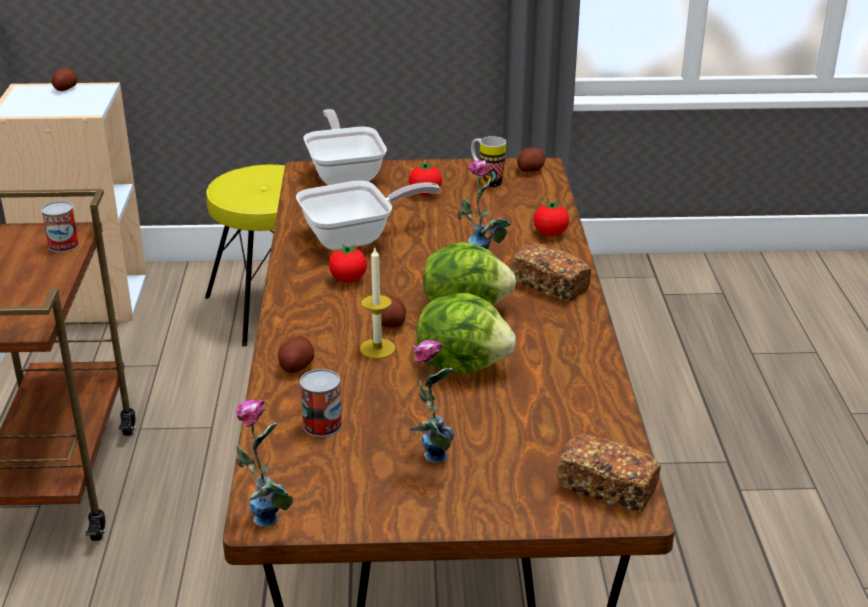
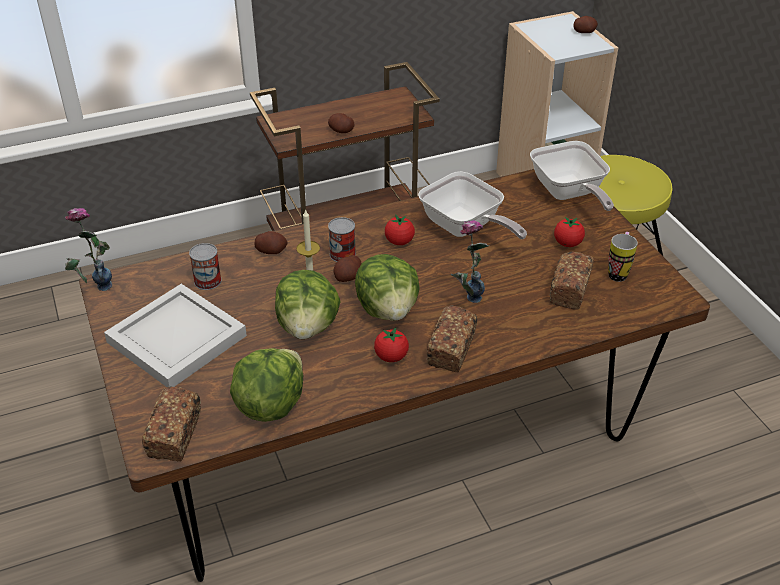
camera: 70 degrees right, 10 degrees up
can [41,201,79,252] -> can moved to [328,217,356,262]
frying pan [304,109,387,185] -> frying pan turned 105 degrees clockwise [530,141,614,211]
vase [410,340,454,463] -> white tray [104,284,247,387]
potato [517,147,545,172] -> potato moved to [328,113,355,133]
tomato [534,200,569,236] -> tomato moved to [374,327,409,362]
none -> lettuce [230,348,303,422]
none -> bread [550,251,594,310]

